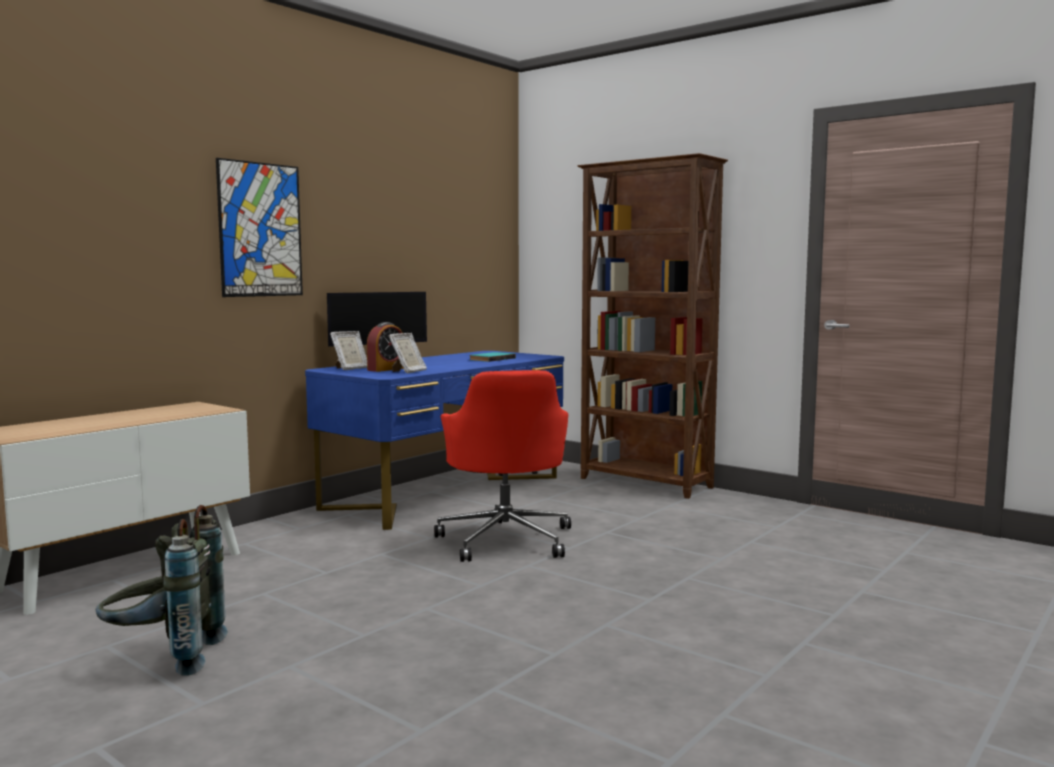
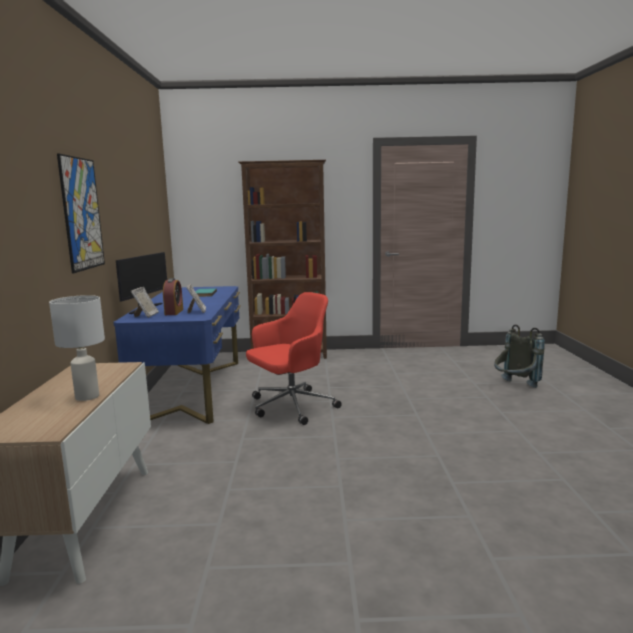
camera: 40 degrees left, 5 degrees up
grey backpack [96,505,228,676] -> grey backpack moved to [494,324,545,388]
red office chair [434,370,571,562] -> red office chair turned 75 degrees counterclockwise [246,292,342,425]
none -> white table lamp [49,295,105,401]

